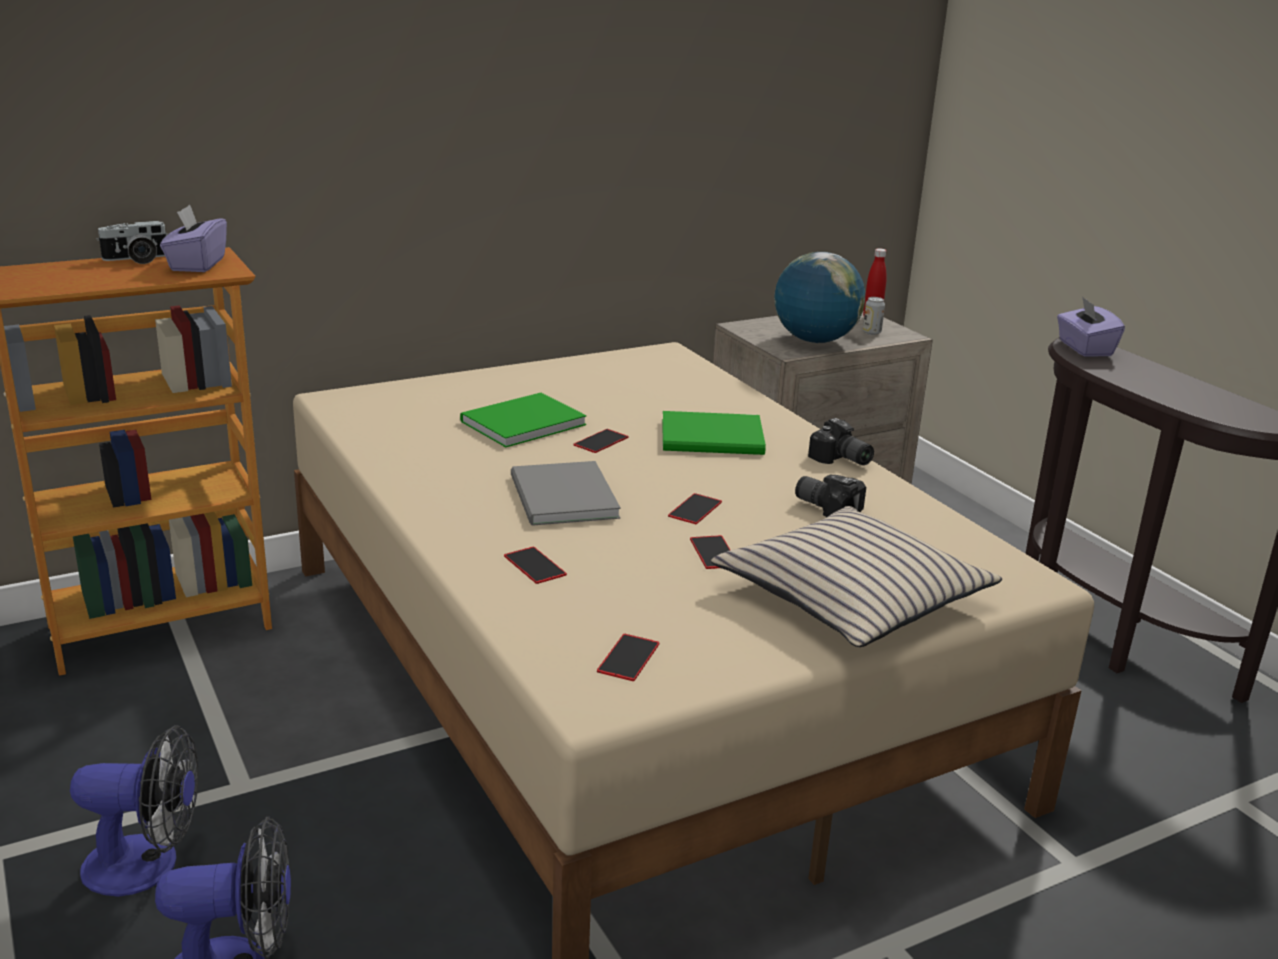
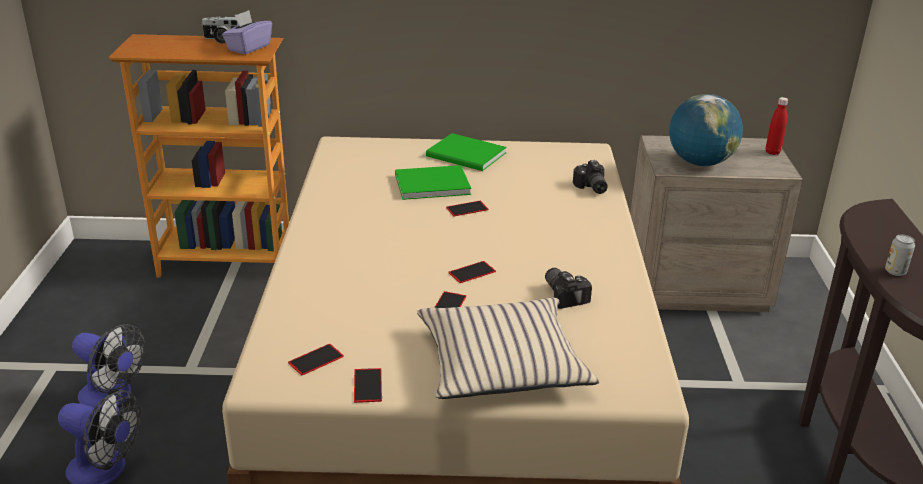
camera: 30 degrees right, 5 degrees up
phone [504,547,567,584] -> phone moved to [354,368,382,403]
grey book [511,461,621,526] -> none
green book [662,411,766,455] -> green book moved to [426,133,507,171]
camera [808,418,874,465] -> camera moved to [573,160,608,194]
can [863,297,885,335] -> can moved to [885,235,915,276]
purple tissue box [1057,296,1125,357] -> none

